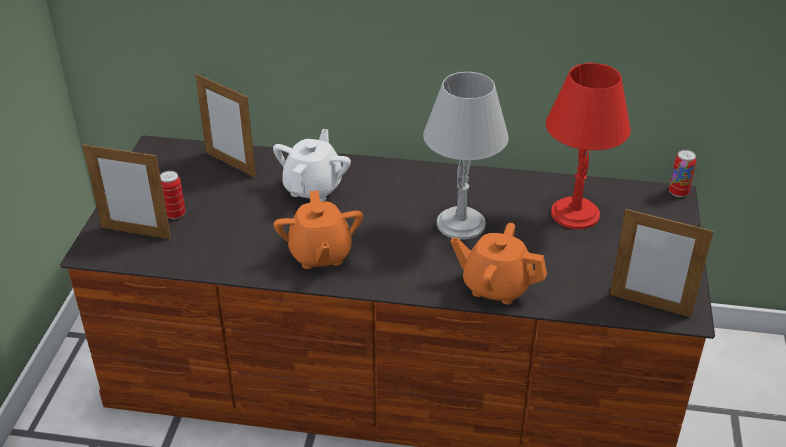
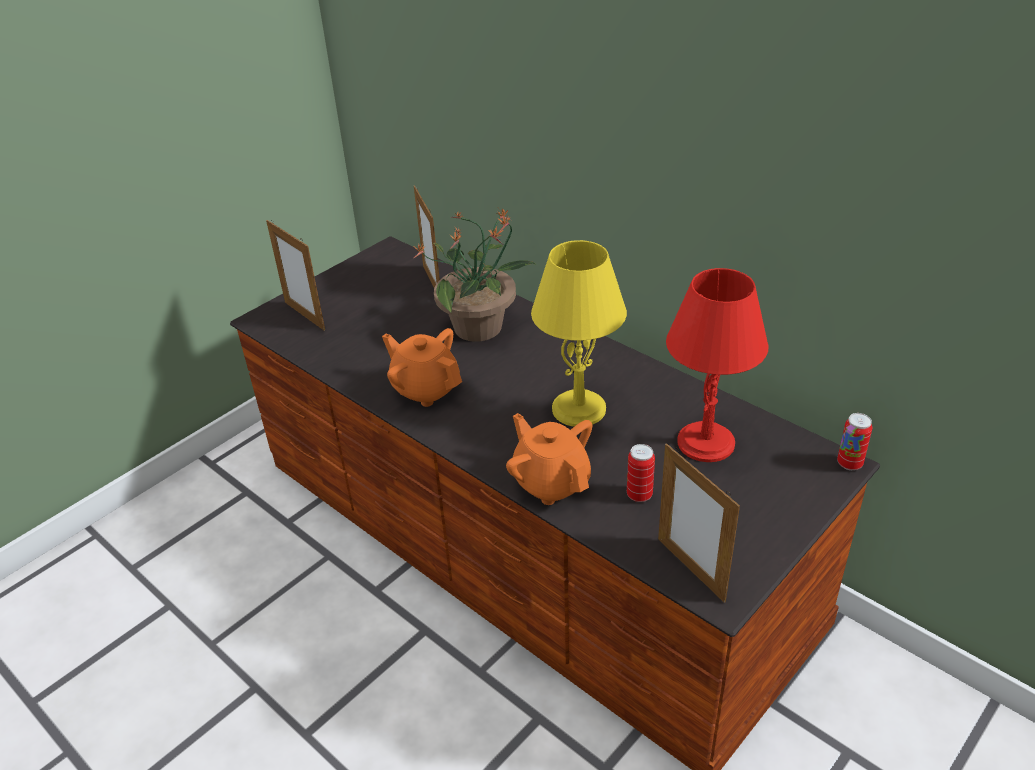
camera: 35 degrees right, 0 degrees up
can [160,171,185,219] -> can moved to [627,444,655,502]
white teapot [273,129,351,201] -> potted plant [413,209,537,342]
orange teapot [273,191,363,269] -> orange teapot turned 105 degrees clockwise [382,328,462,407]
grey table lamp [423,72,509,240] -> yellow table lamp [531,240,627,427]

